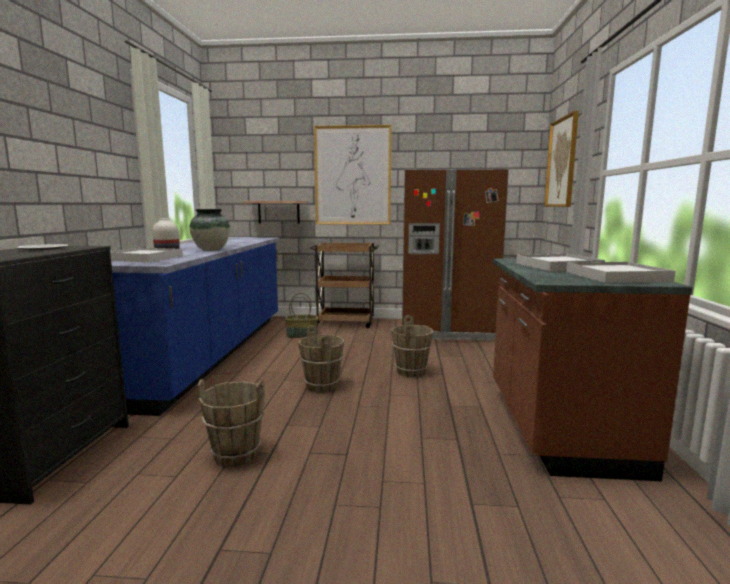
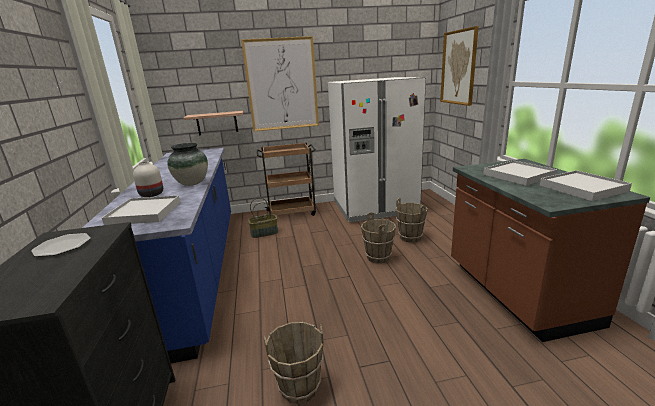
camera: 15 degrees left, 10 degrees up
brown bucket [298,325,344,392] -> brown bucket moved to [396,198,428,243]
brown fridge [402,169,509,341] -> white fridge [328,77,426,222]

